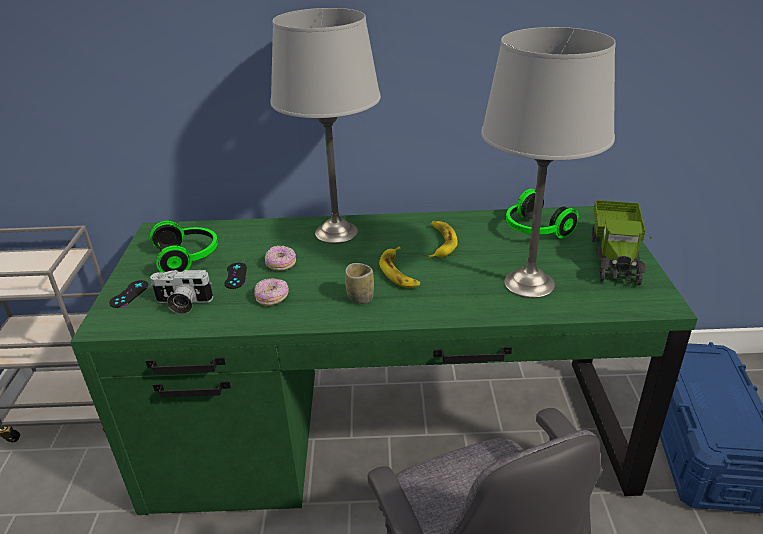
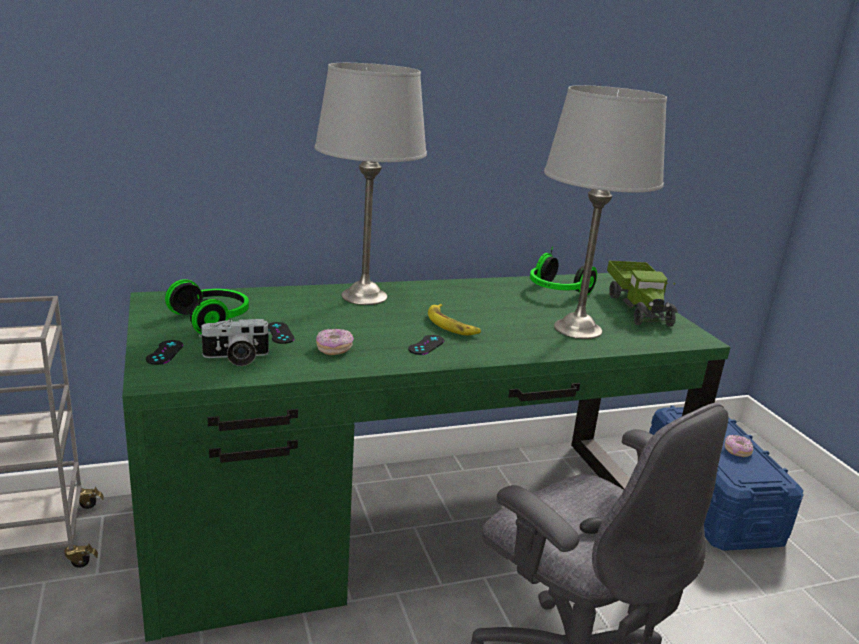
camera: 20 degrees left, 10 degrees down
donut [265,246,296,271] -> donut moved to [724,435,753,457]
cup [345,263,374,304] -> black game controller [408,335,444,355]
banana [428,221,458,258] -> none

